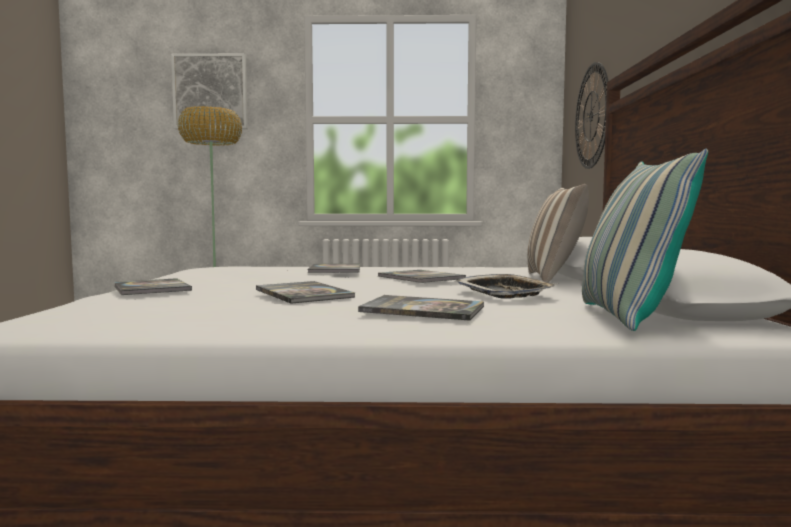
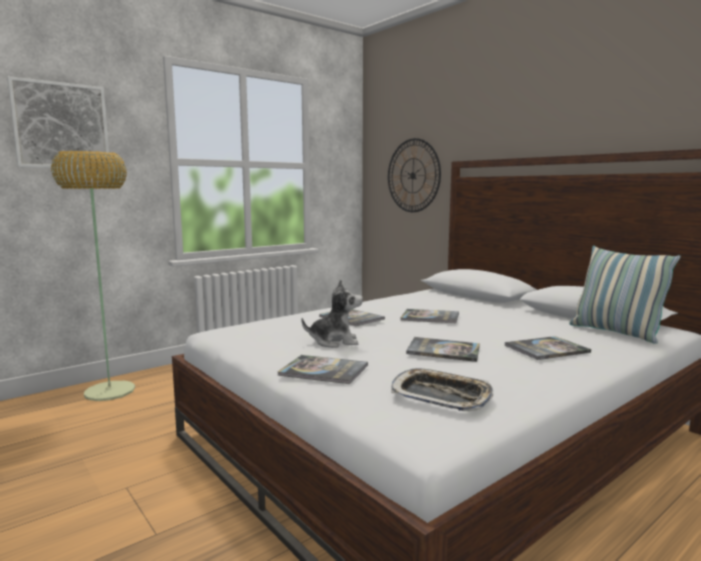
camera: 40 degrees left, 5 degrees up
tray [456,274,557,299] -> tray moved to [391,369,494,412]
pillow [527,184,589,282] -> none
none -> plush toy [302,279,363,348]

